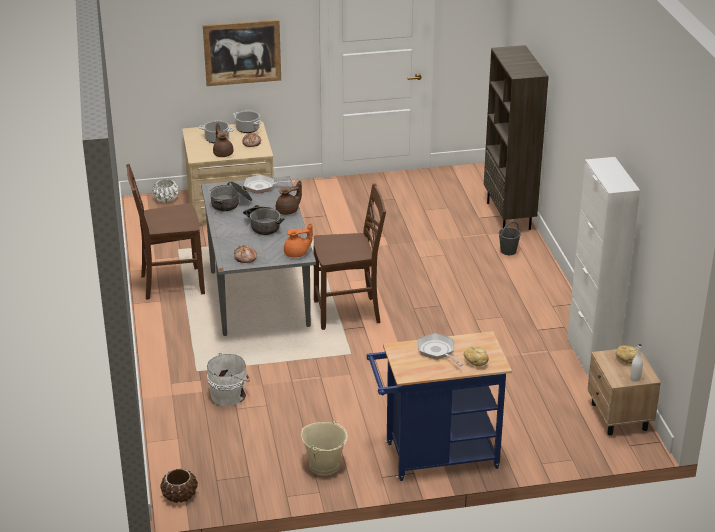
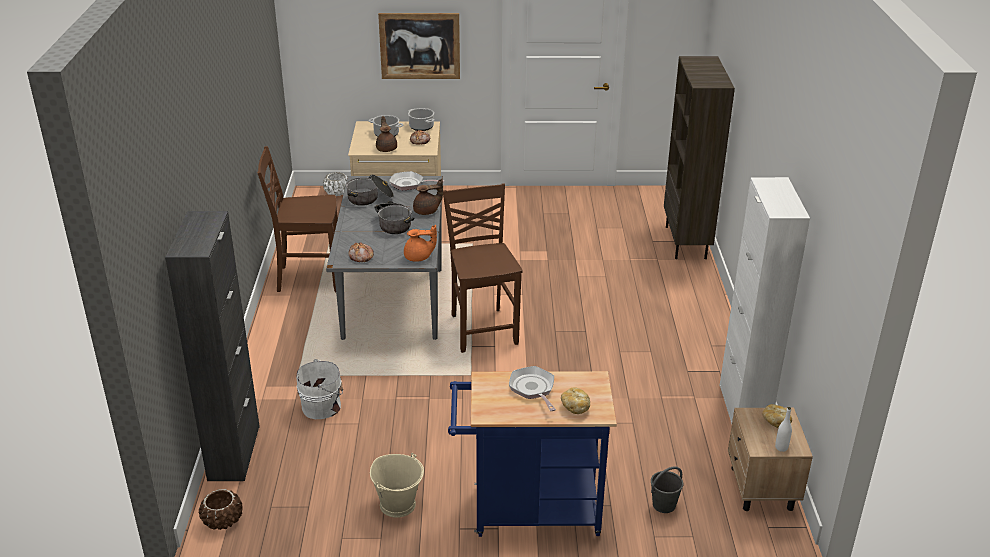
camera: 10 degrees right, 0 degrees up
brown chair [314,183,386,330] -> brown chair turned 105 degrees counterclockwise [443,183,523,353]
grey bucket [499,221,521,255] -> grey bucket moved to [651,466,683,513]
none -> black cabinet [165,211,260,481]

